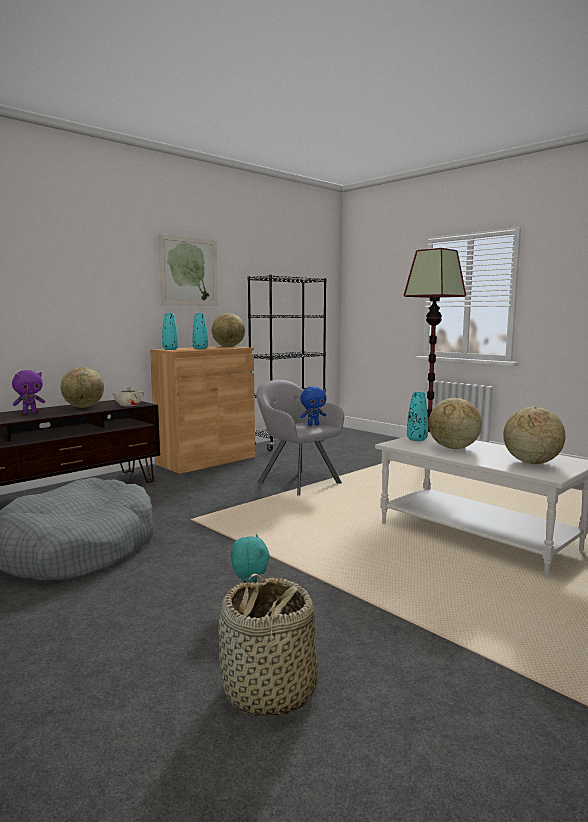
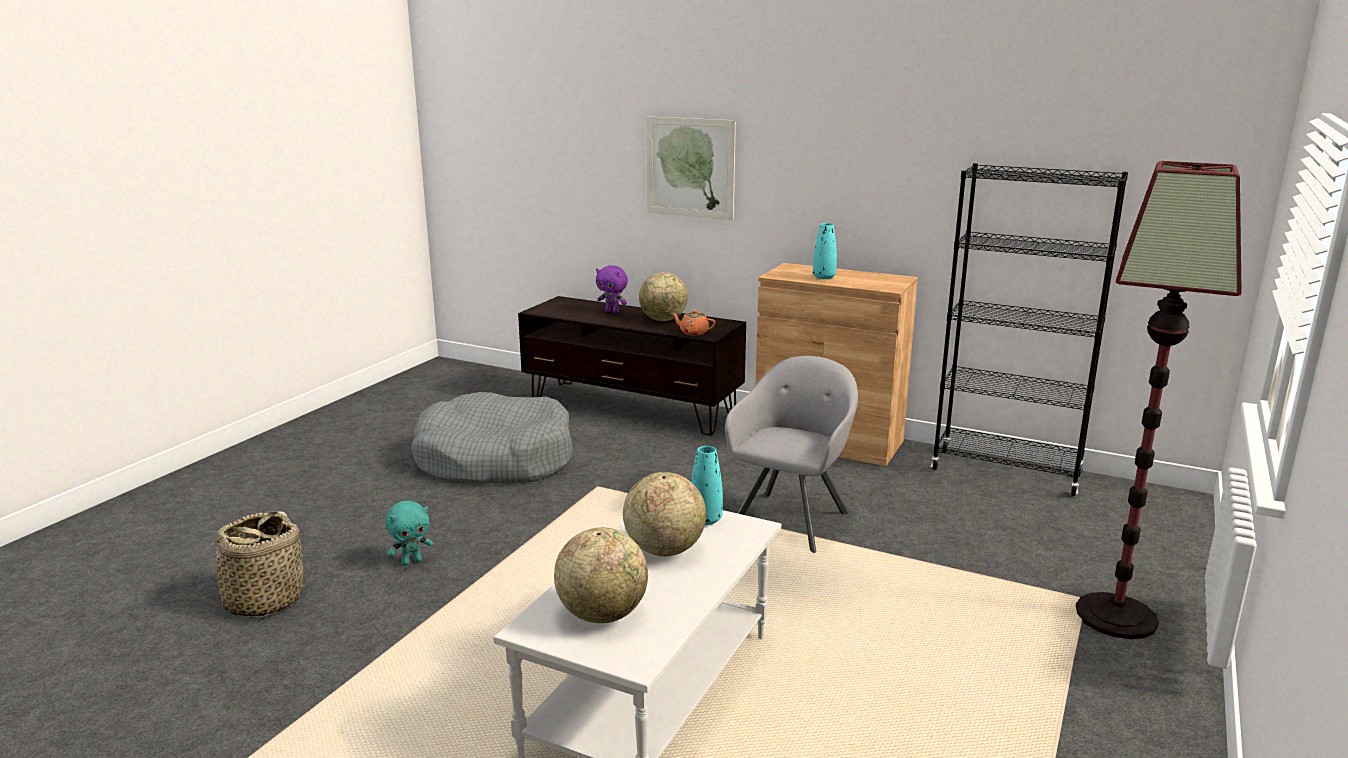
camera: 70 degrees right, 10 degrees up
beige teapot [111,388,144,406] -> orange teapot [671,310,716,336]
picture [158,234,218,306] -> picture moved to [646,117,736,220]
turquoise vase [162,313,178,350] -> none
globe [212,313,245,347] -> none
blue plush toy [300,386,326,426] -> none

